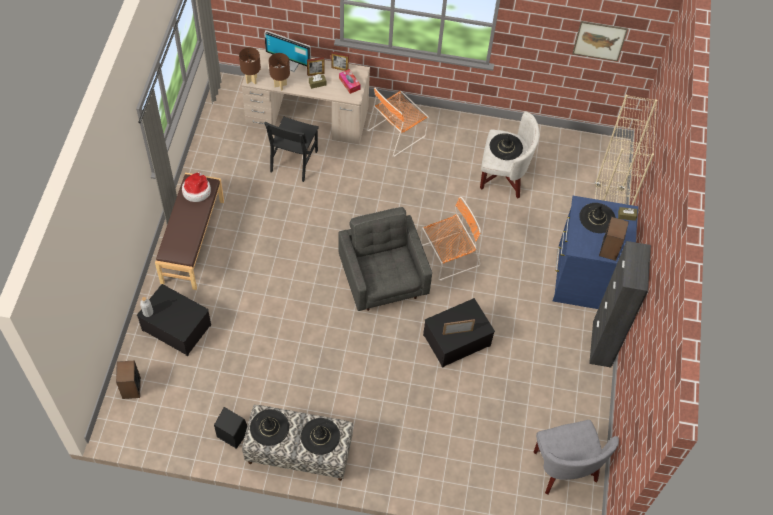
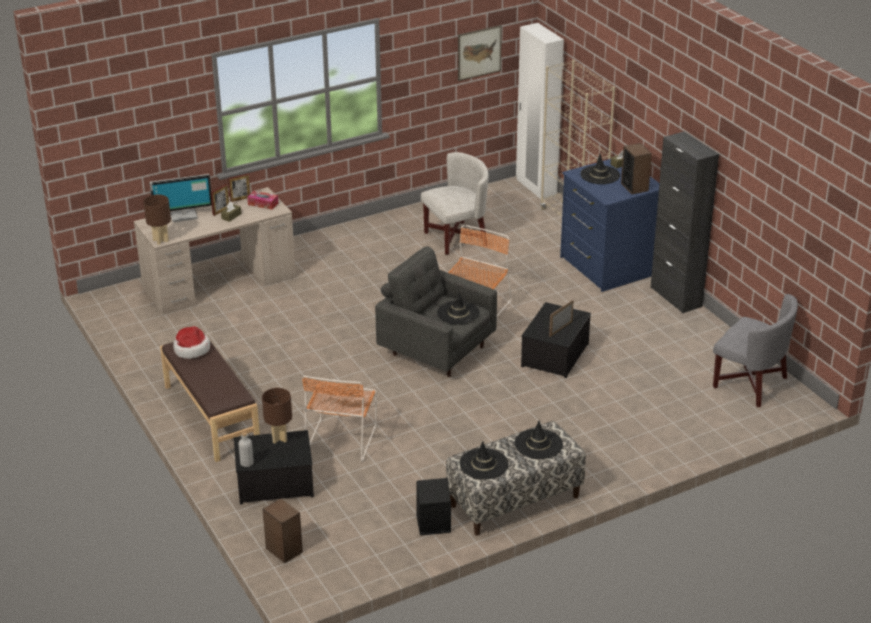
camera: 35 degrees left, 25 degrees down
black chair [264,116,319,182] -> none
brown table lamp [269,53,290,91] -> brown table lamp moved to [262,388,292,444]
orange chair [367,87,429,157] -> orange chair moved to [302,375,377,462]
black hat [490,133,523,160] -> black hat moved to [437,292,480,325]
none -> white wardrobe [516,23,564,199]

